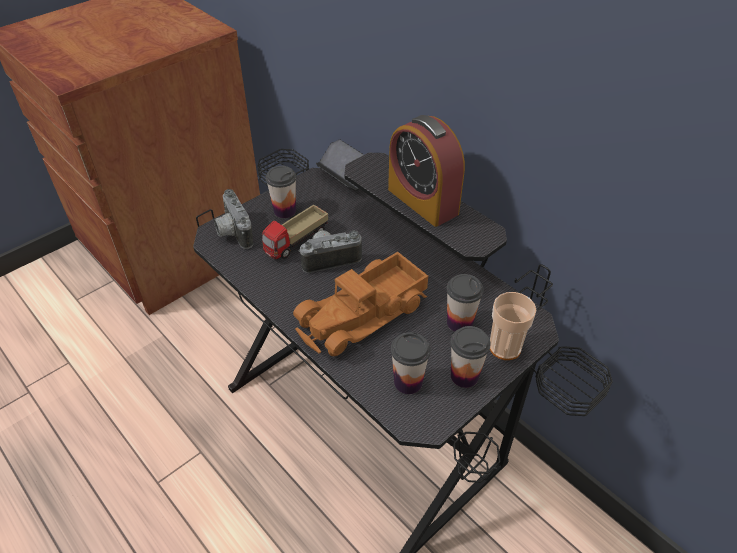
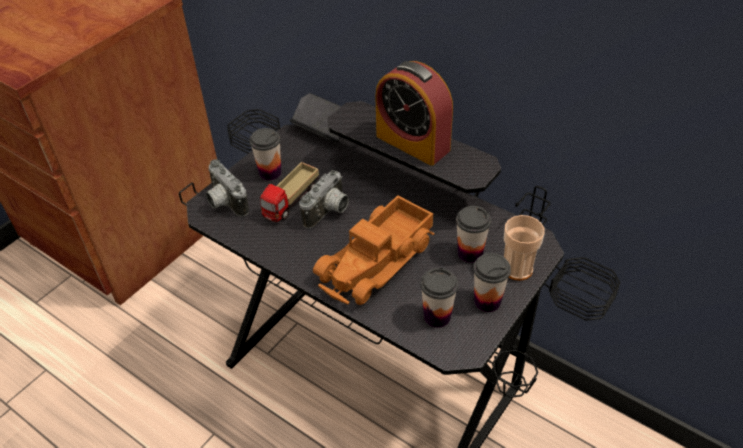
camera: 10 degrees left, 0 degrees up
camera [298,230,362,273] -> camera turned 150 degrees clockwise [299,170,349,229]

